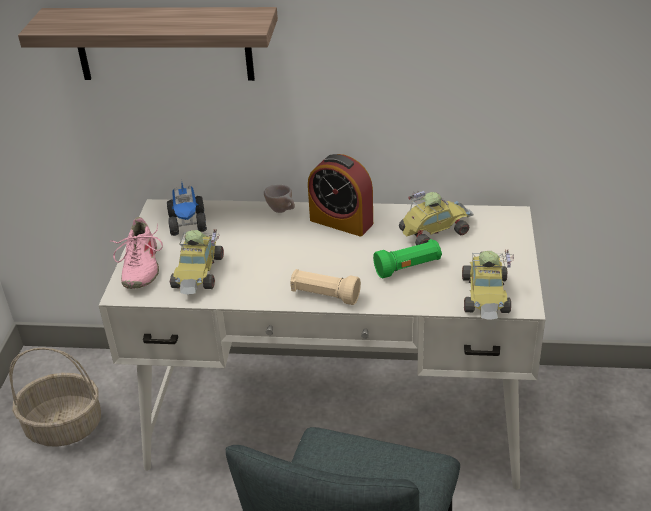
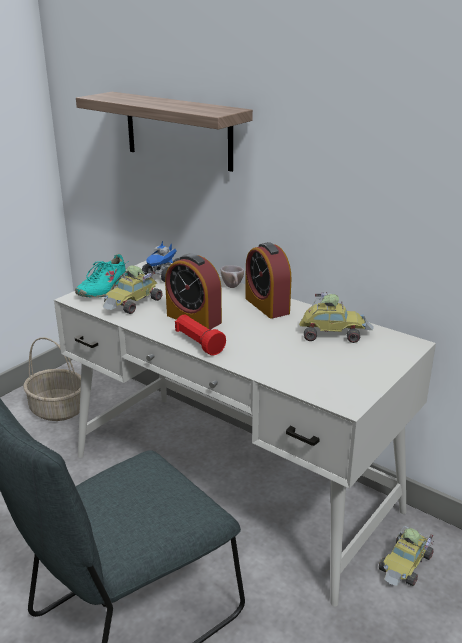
camera: 30 degrees right, 10 degrees down
pink shoe [111,217,163,289] -> turquoise shoe [75,253,129,298]
beige flashlight [290,269,361,305] -> red flashlight [175,315,226,356]
green flashlight [373,239,442,278] -> none
toy car [462,249,514,320] -> toy car moved to [379,526,434,586]
none -> alarm clock [165,254,222,330]

